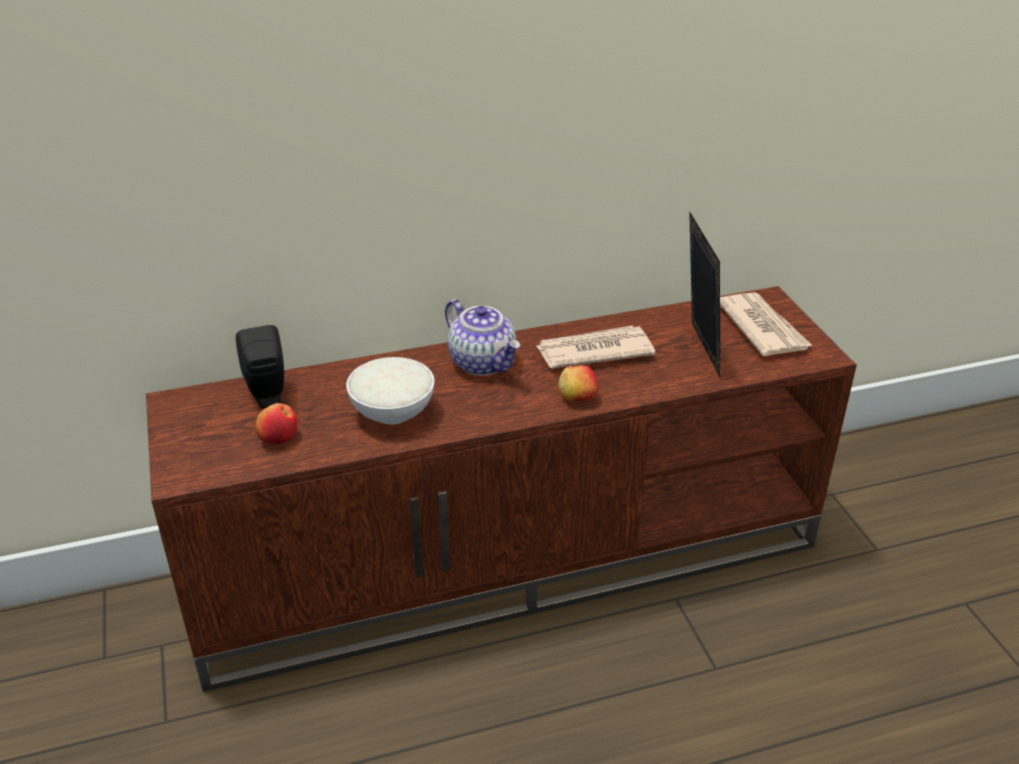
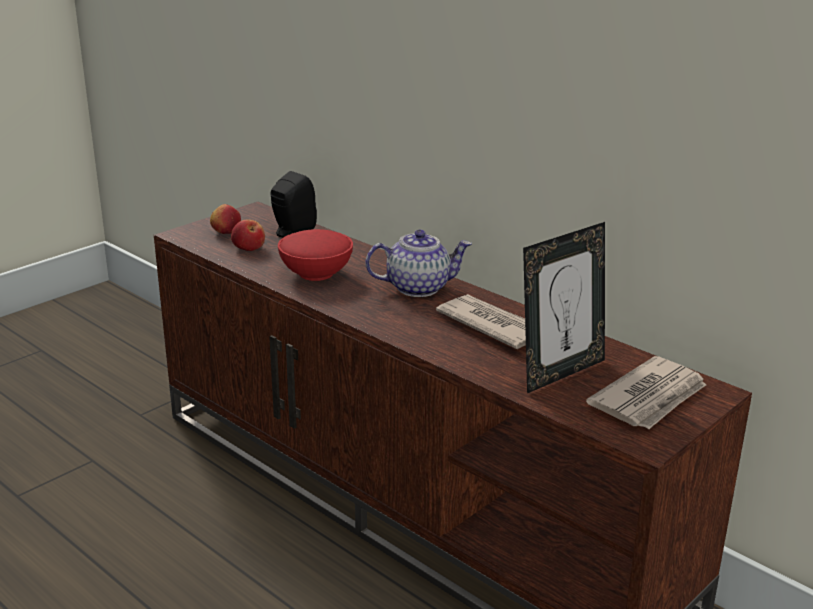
camera: 60 degrees right, 10 degrees down
white bowl [346,357,434,425] -> red bowl [278,229,353,281]
teapot [445,299,520,376] -> teapot turned 120 degrees counterclockwise [365,230,472,297]
apple [558,365,599,402] -> apple moved to [210,204,241,234]

